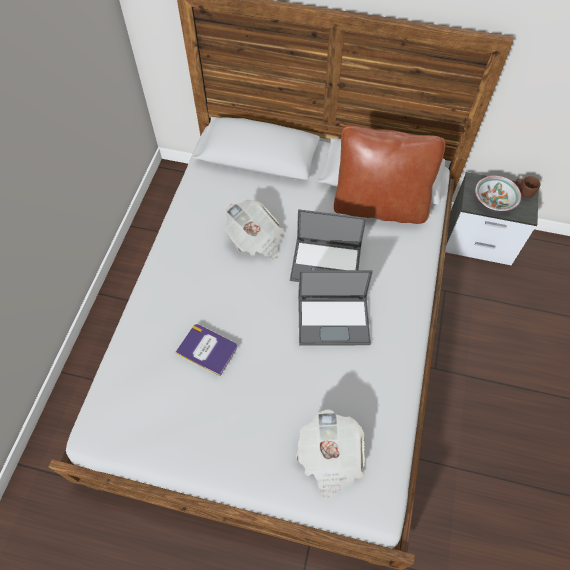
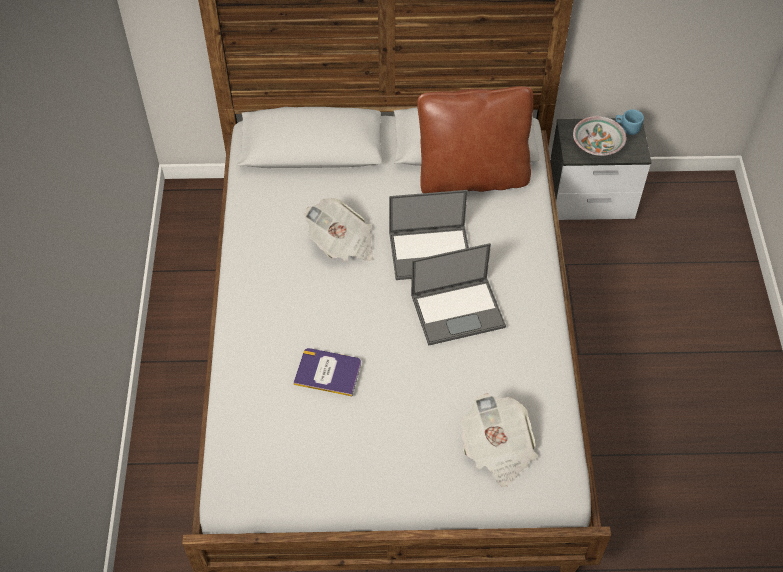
camera: 15 degrees left, 5 degrees down
brown mug [515,176,541,198] -> blue mug [615,109,644,135]

